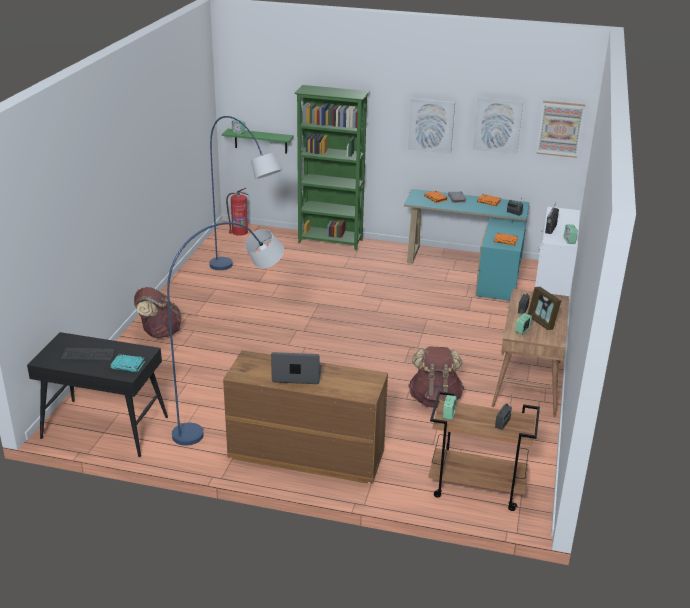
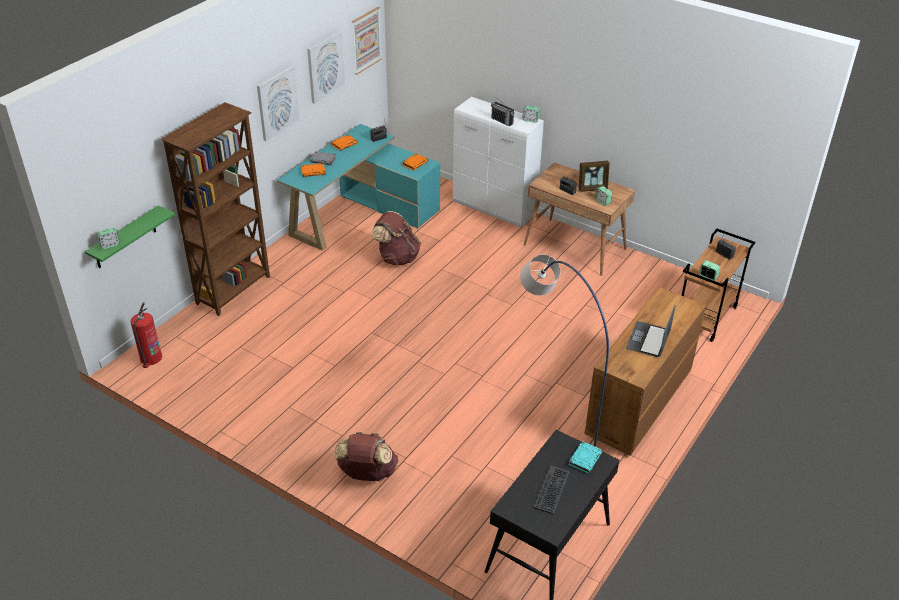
camera: 70 degrees left, 10 degrees up
blue floor lamp [209,116,282,270] -> none
green bookcase [294,85,370,251] -> brown bookcase [160,102,270,316]
brown backpack [408,347,464,408] -> brown backpack moved to [371,211,421,265]

